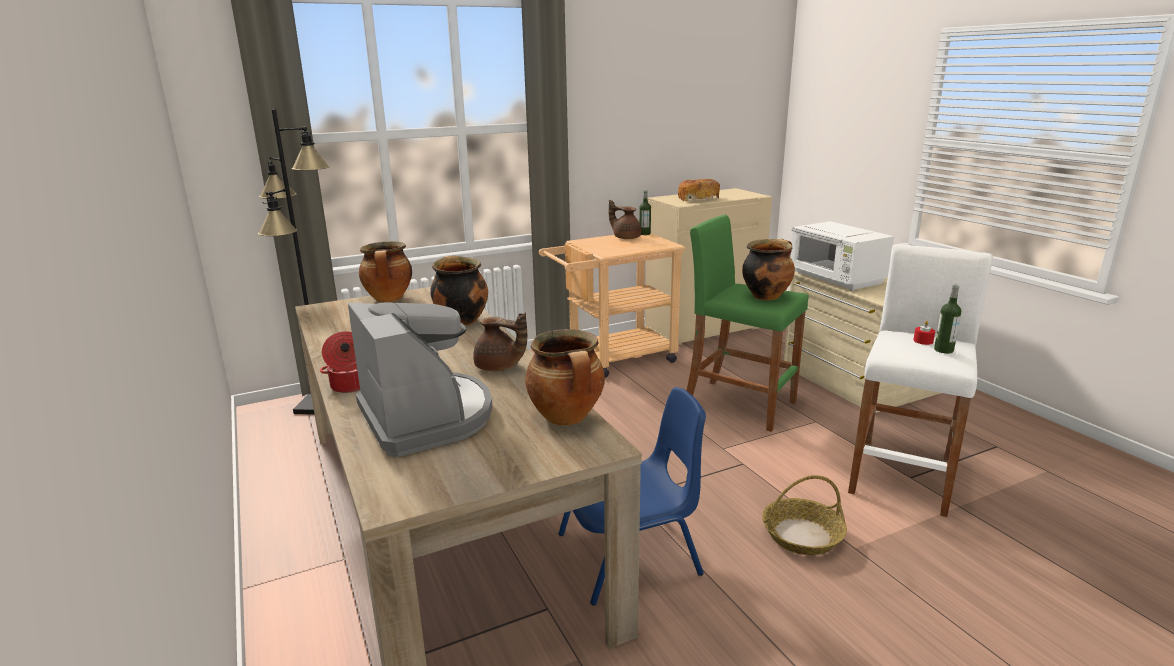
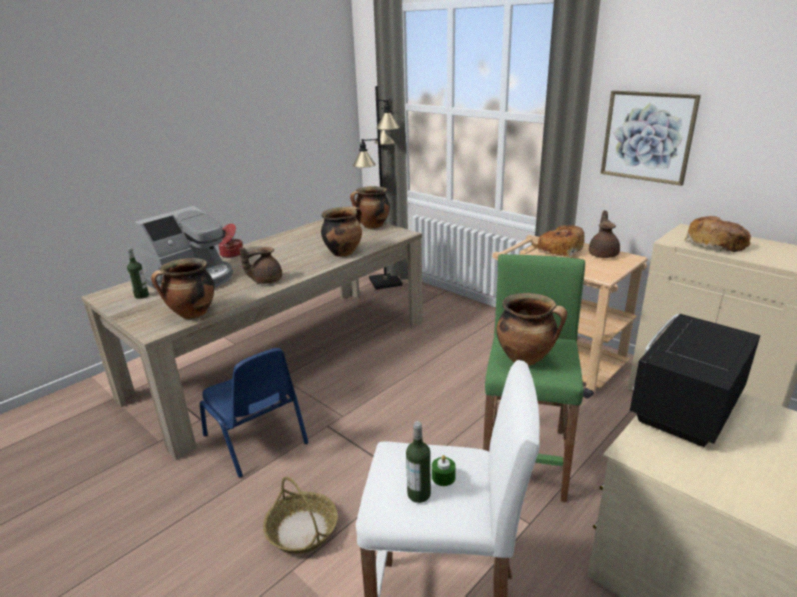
camera: 70 degrees right, 5 degrees up
brown teapot [473,313,527,372] -> brown teapot turned 60 degrees clockwise [239,247,282,284]
bottle [639,190,651,235] -> bottle moved to [127,248,149,299]
white microwave [790,221,894,291] -> black microwave [630,314,761,447]
red candle [913,321,935,345] -> green candle [432,455,456,486]
none -> bread [532,225,585,257]
none -> picture [601,91,701,186]

